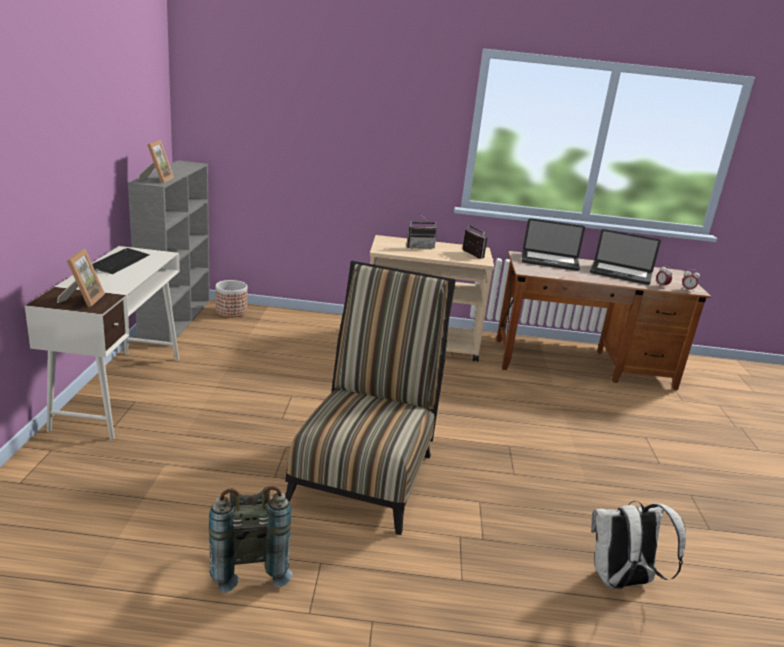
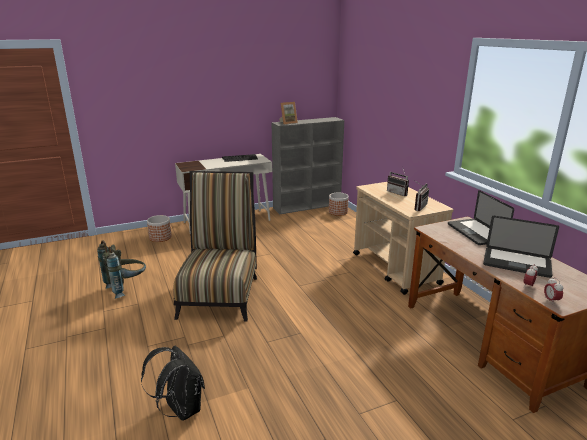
camera: 65 degrees right, 0 degrees up
picture frame [57,249,105,307] -> none
chair [285,261,456,535] -> chair turned 75 degrees counterclockwise [173,171,257,322]
laptop [590,229,661,285] -> laptop turned 60 degrees counterclockwise [483,216,559,278]
white backpack [591,501,686,589] -> black backpack [141,345,205,421]
none -> planter [147,215,172,242]

